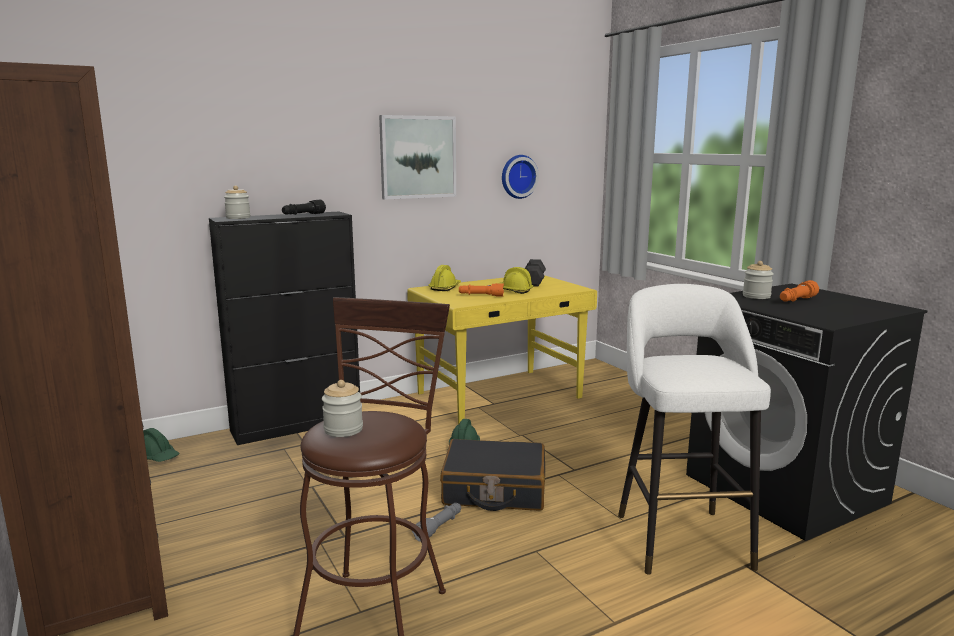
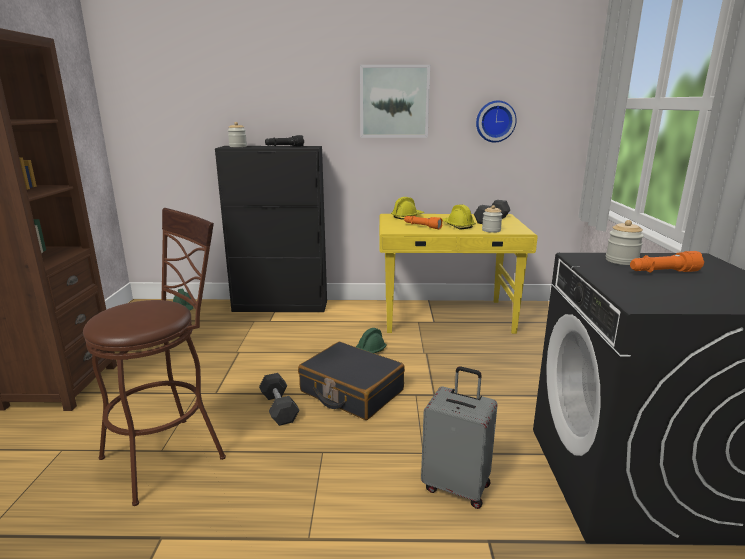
camera: 30 degrees right, 5 degrees up
jar [322,380,363,437] -> jar moved to [482,205,503,233]
grey flashlight [412,503,461,542] -> black dumbbell [259,373,299,426]
white stool [618,284,771,575] -> grey suitcase [421,366,498,509]

